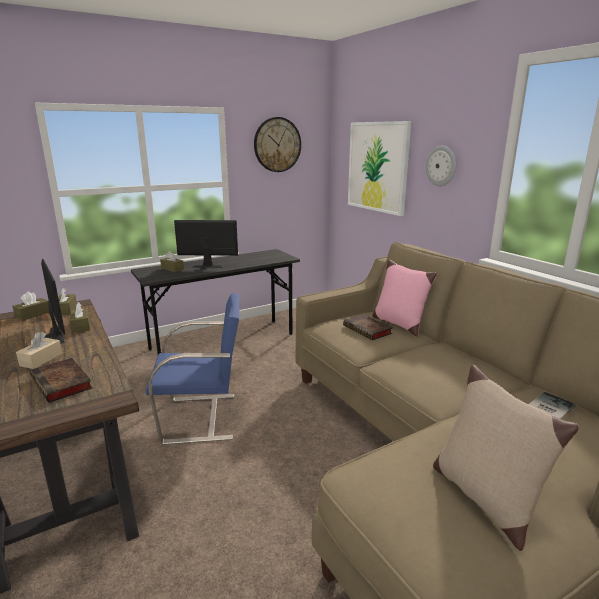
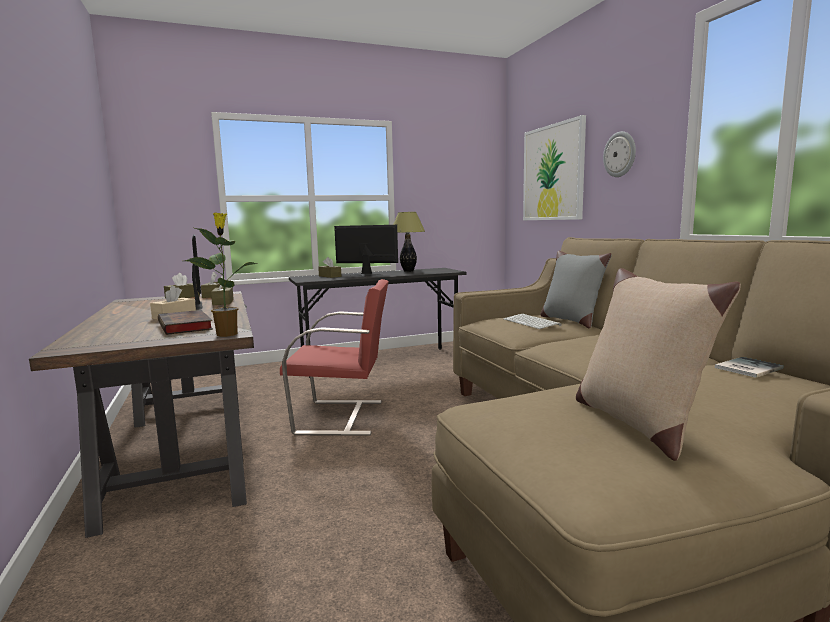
camera: 10 degrees right, 10 degrees down
blue chair [146,293,240,445] -> red chair [280,279,389,436]
wall clock [254,117,301,172] -> none
book [343,314,393,340] -> keyboard [503,314,561,329]
pink pillow [372,259,437,337] -> grey pillow [540,251,611,328]
none -> potted plant [184,213,258,337]
none -> table lamp [393,212,425,272]

